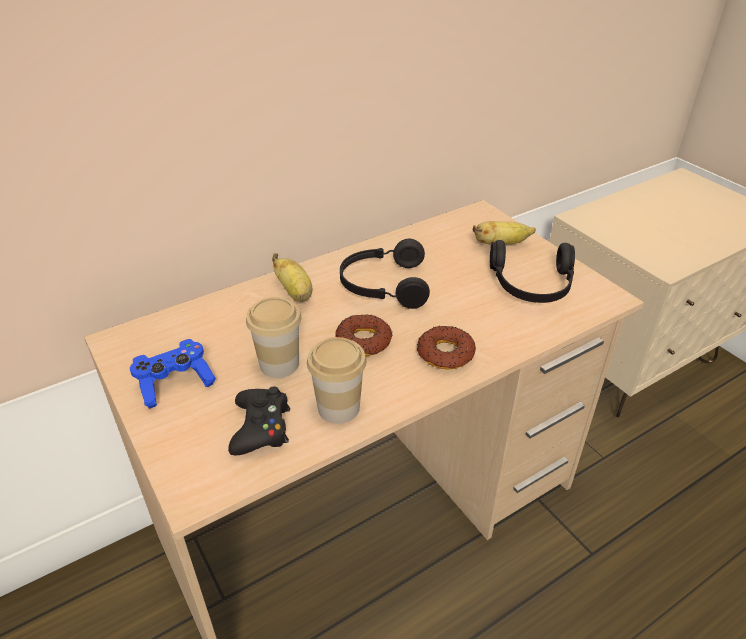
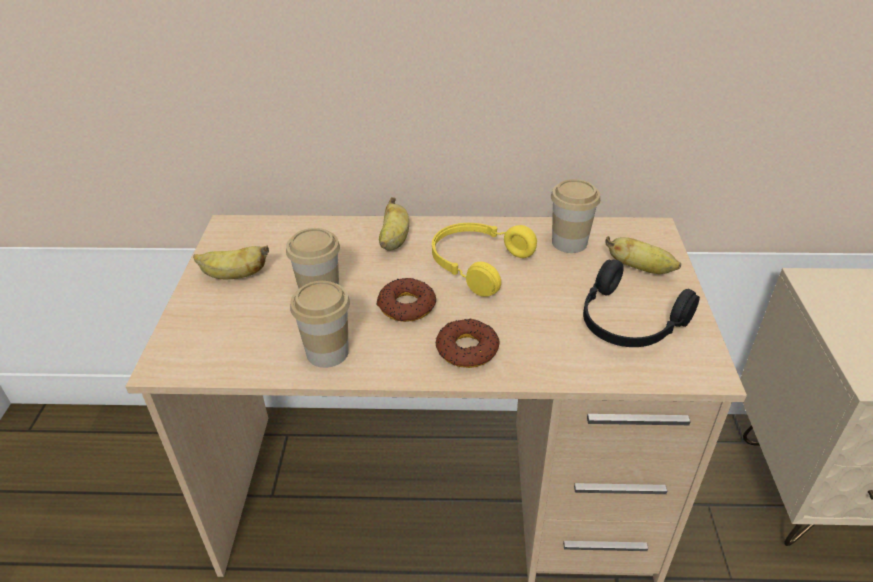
camera: 35 degrees right, 0 degrees up
blue game controller [130,339,216,409] -> banana [193,245,269,279]
black game controller [228,386,290,455] -> none
black headphones [340,239,430,309] -> yellow headphones [432,223,537,297]
none -> cup [551,179,600,253]

